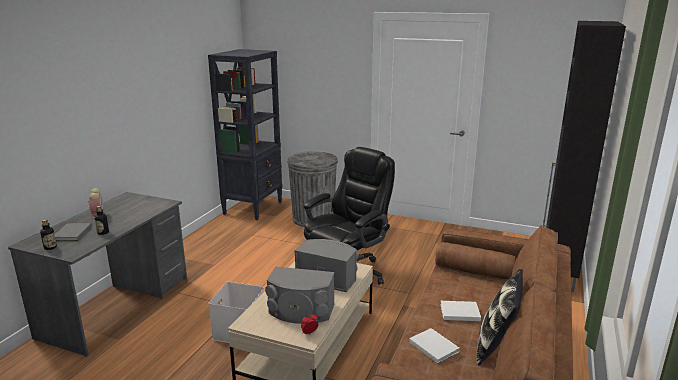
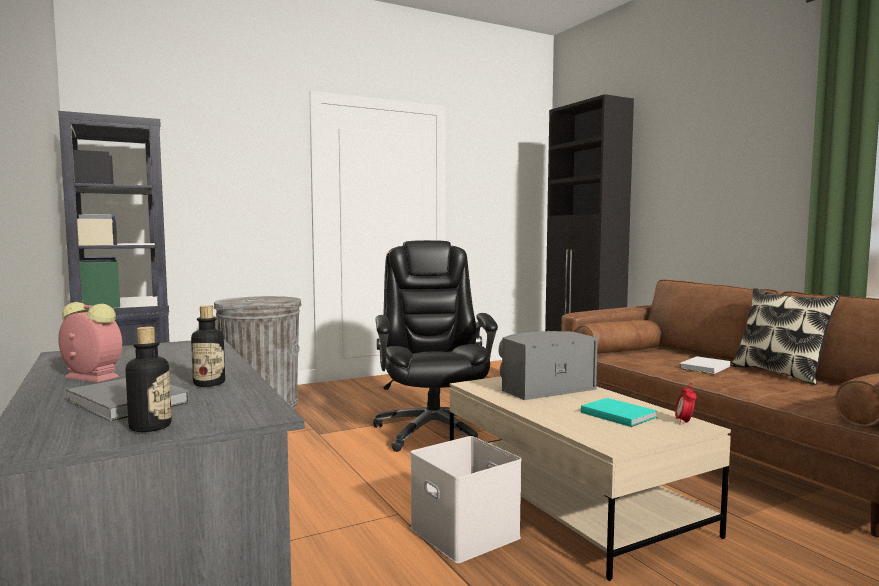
camera: 50 degrees left, 15 degrees down
grey speaker [265,267,334,324] -> turquoise book [581,398,657,427]
white book [409,328,459,364] -> none

